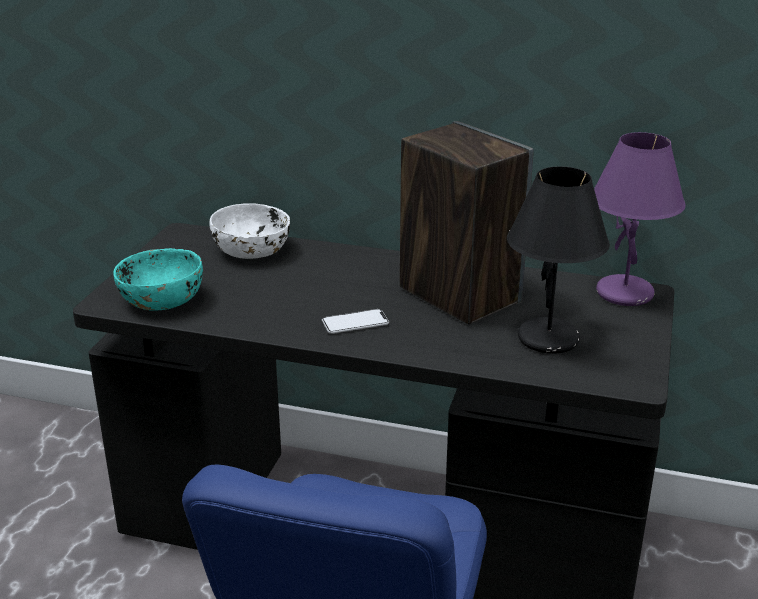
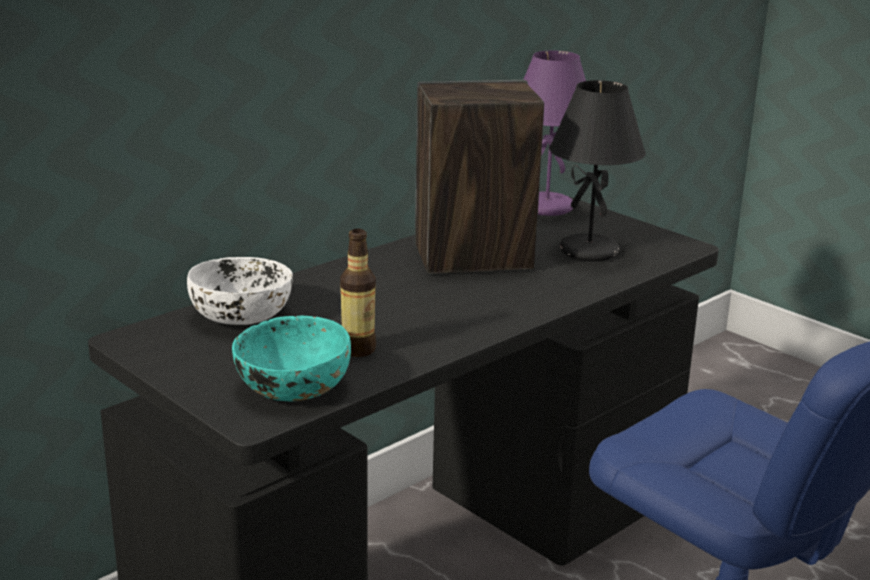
camera: 60 degrees left, 5 degrees down
phone [322,309,389,334] -> none
none -> bottle [340,229,376,357]

